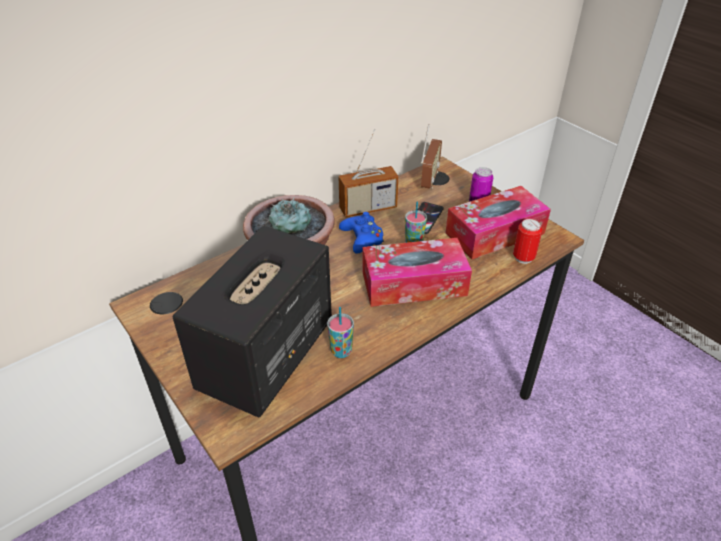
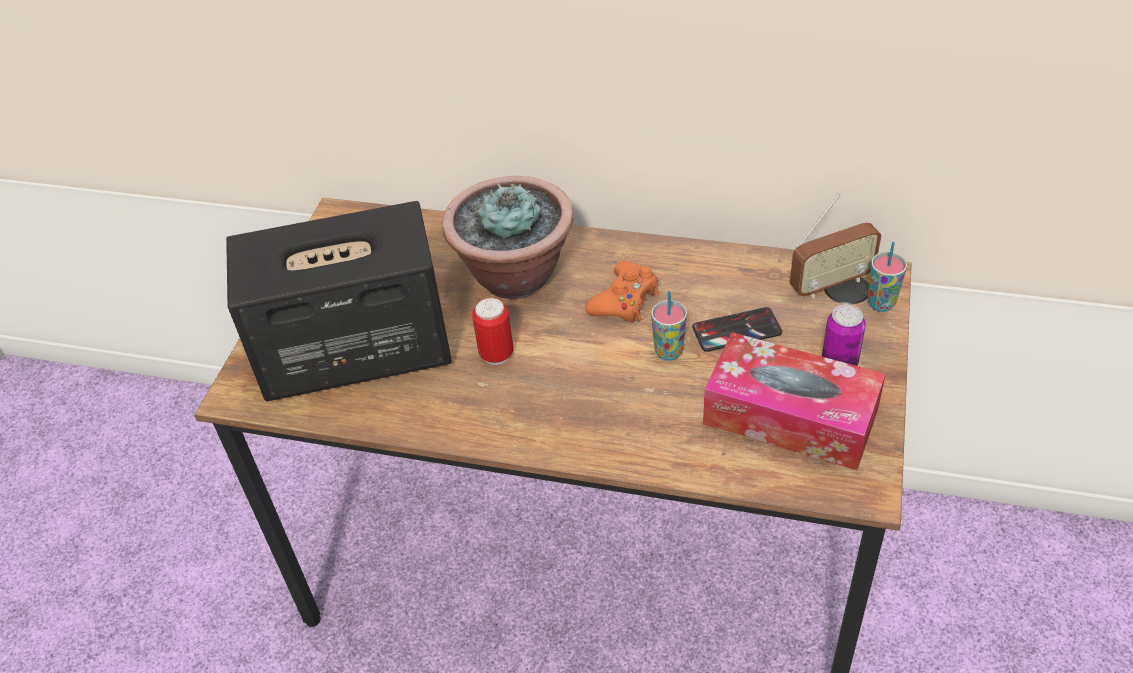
camera: 55 degrees right, 5 degrees up
cup [327,307,354,358] -> cup moved to [868,242,907,312]
radio [339,129,398,218] -> none
blue game controller [339,212,384,254] -> orange game controller [585,261,660,322]
tissue box [362,238,472,307] -> none
can [513,219,542,264] -> can moved to [472,297,514,365]

